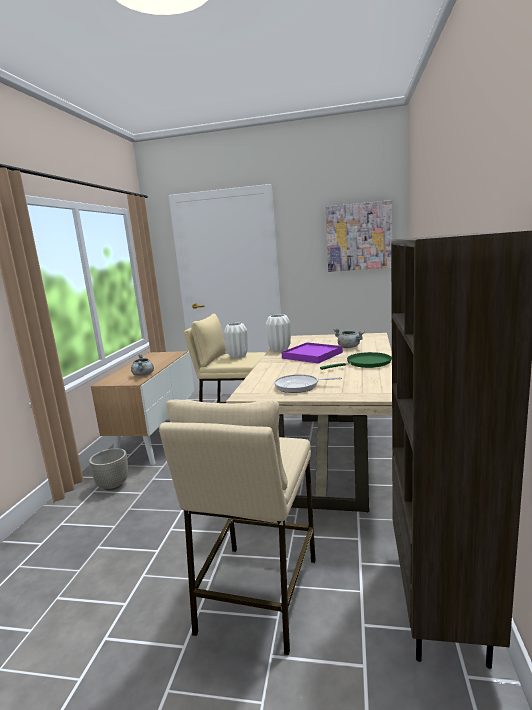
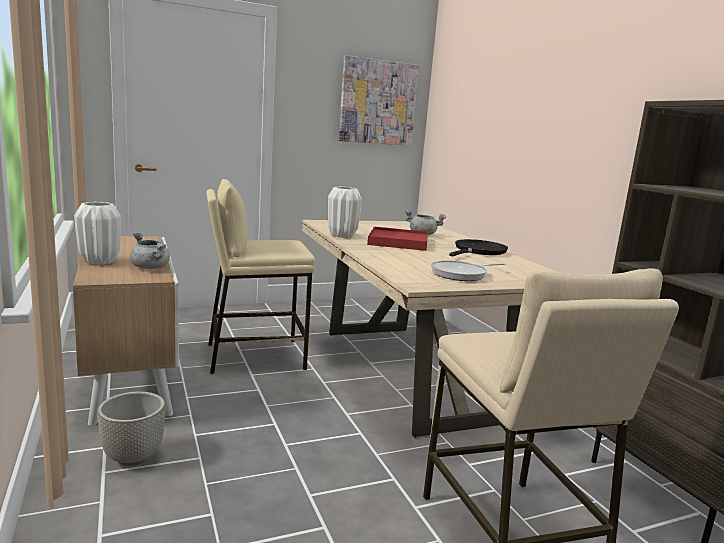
camera: 35 degrees left, 0 degrees up
white vase [224,323,248,358] -> white vase moved to [74,202,121,265]
purple tray [282,343,343,364] -> red tray [367,227,428,251]
green frying pan [320,352,392,370] -> black frying pan [449,239,508,256]

